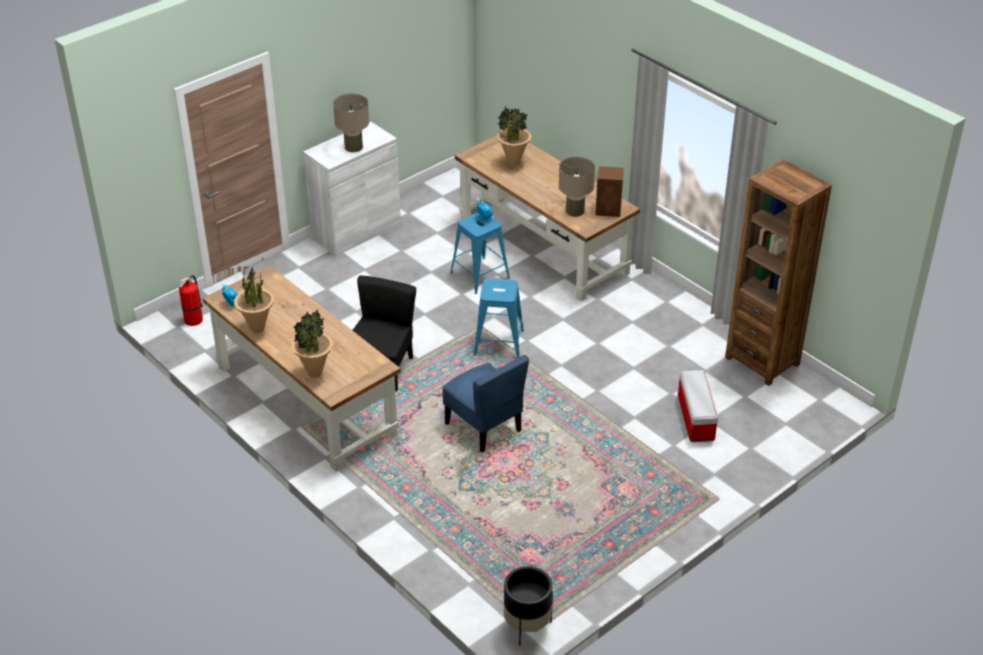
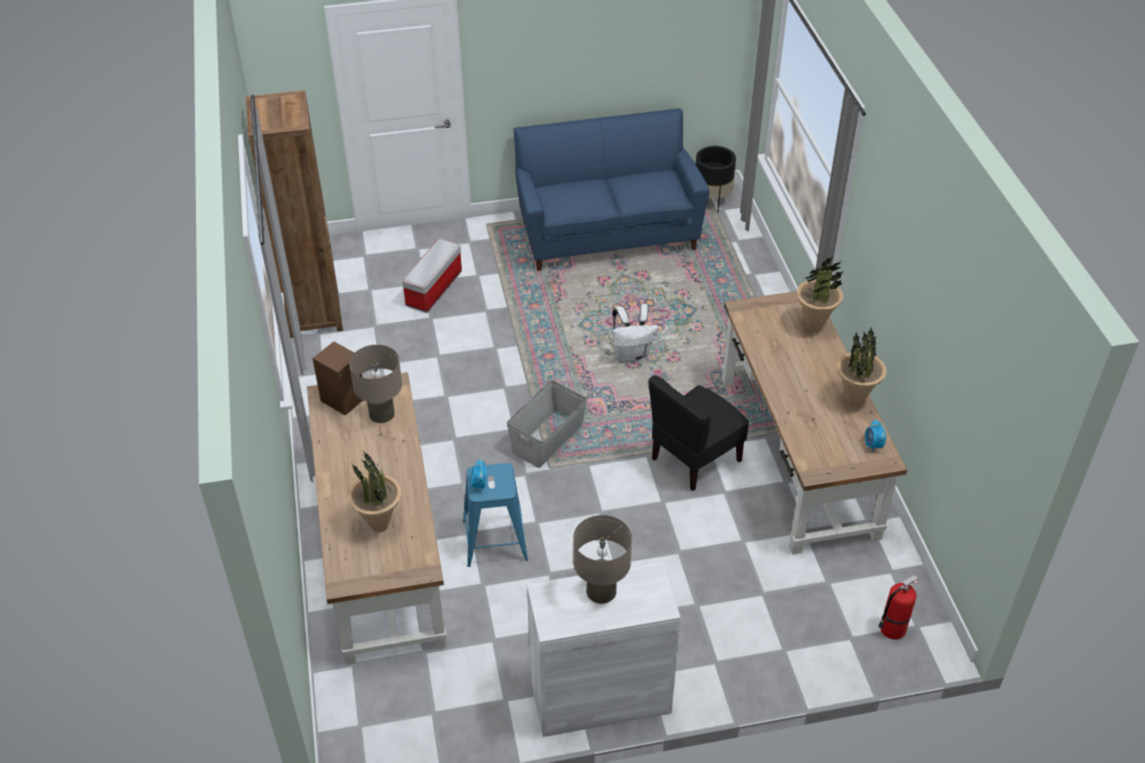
camera: 150 degrees left, 5 degrees up
blue chair [442,355,529,452] -> white backpack [613,304,659,363]
blue stool [474,278,524,358] -> grey storage box [507,380,587,468]
none -> blue sofa [514,108,709,271]

